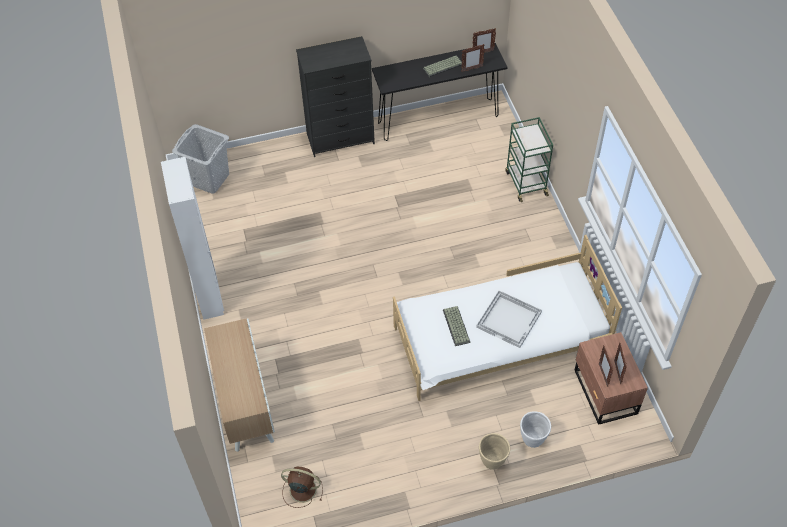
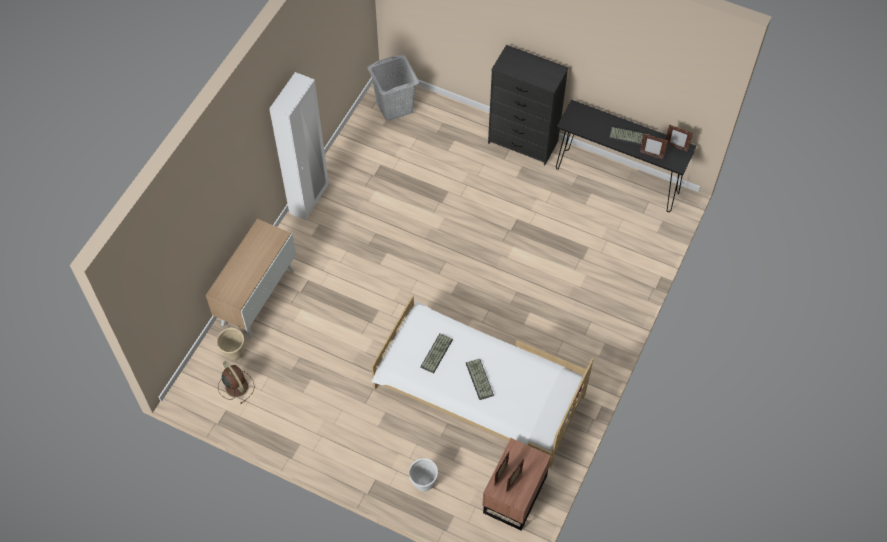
camera: 40 degrees right, 5 degrees up
white tray [476,290,542,348] -> keyboard [466,359,494,400]
beige planter [479,433,510,470] -> beige planter moved to [217,328,244,361]
green cart [505,117,553,202] -> none

